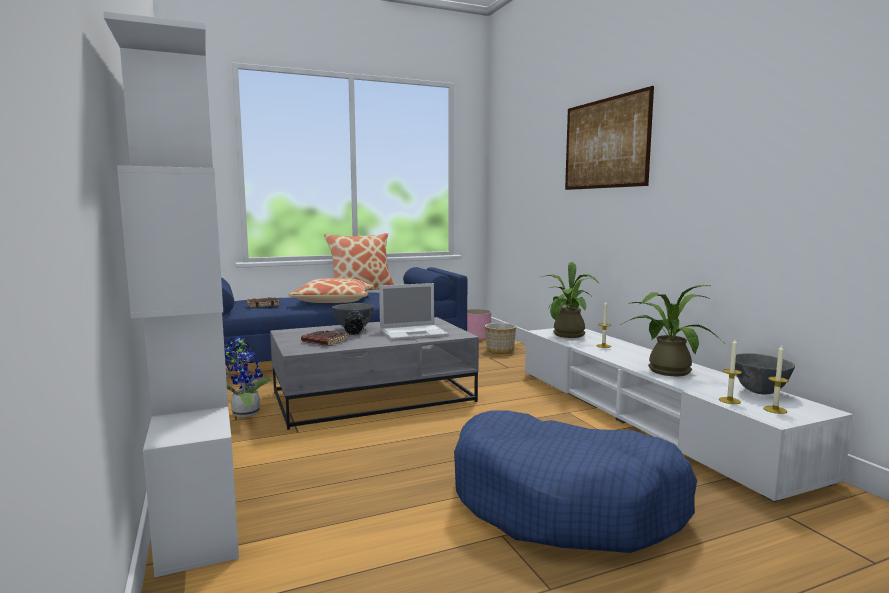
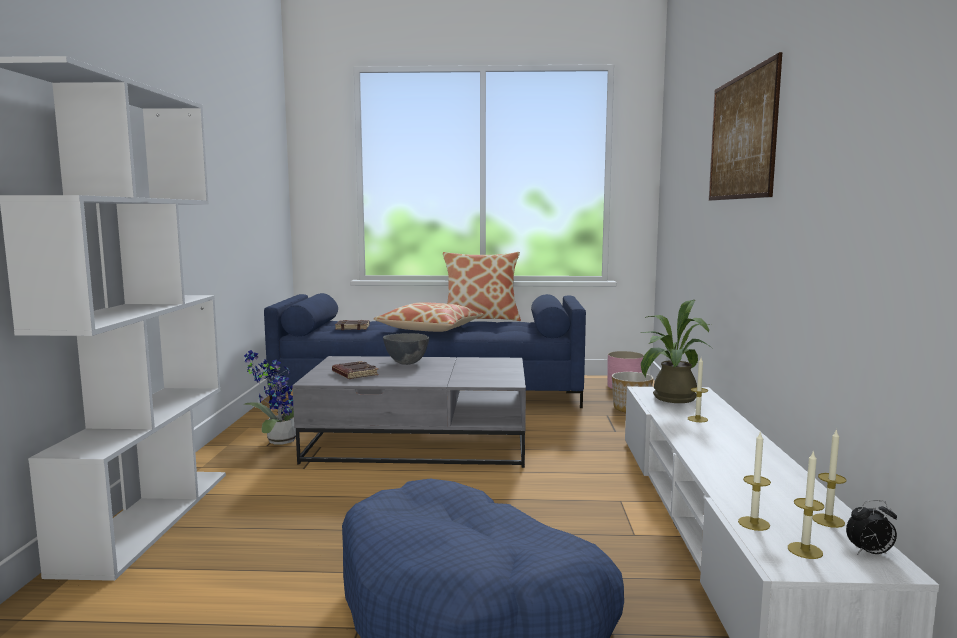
camera: 25 degrees right, 0 degrees up
alarm clock [344,311,364,337] -> alarm clock moved to [846,500,897,555]
laptop [379,283,449,341] -> none
potted plant [620,285,724,376] -> none
grey bowl [735,353,795,395] -> candle [812,429,846,528]

